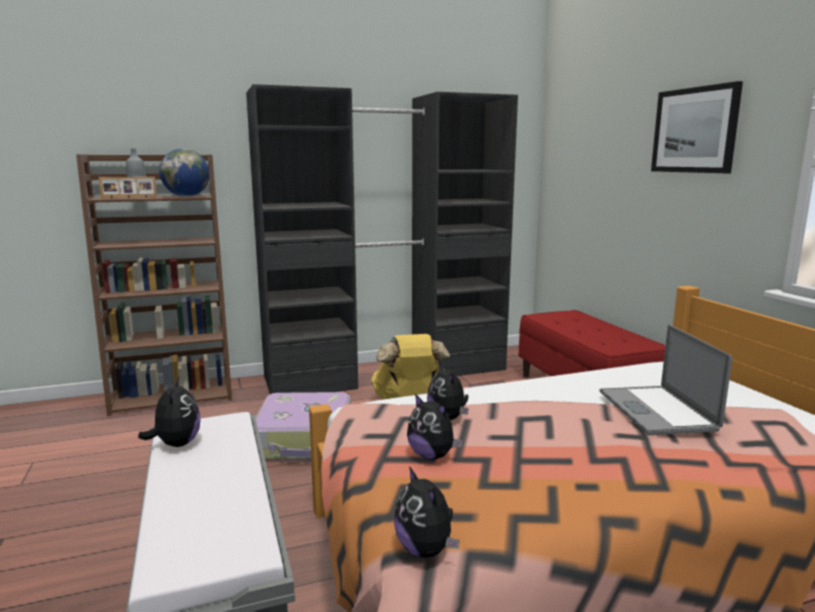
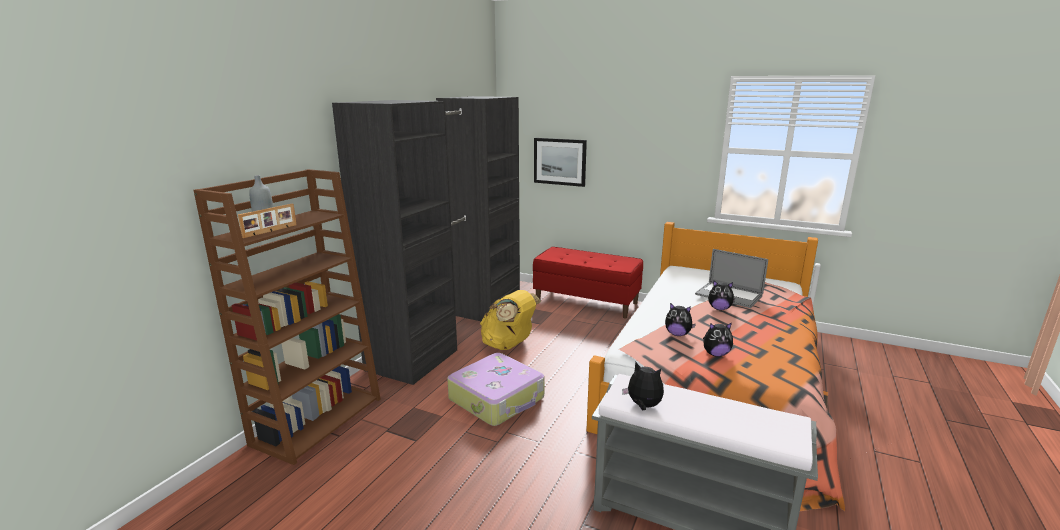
camera: 45 degrees left, 5 degrees up
globe [159,148,210,197] -> none
plush toy [394,466,460,558] -> plush toy moved to [708,281,735,310]
picture [651,81,743,173] -> picture moved to [534,138,587,187]

